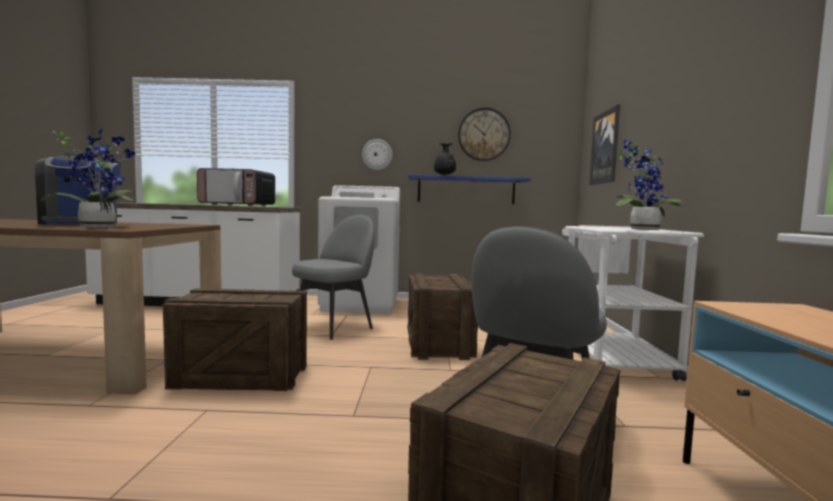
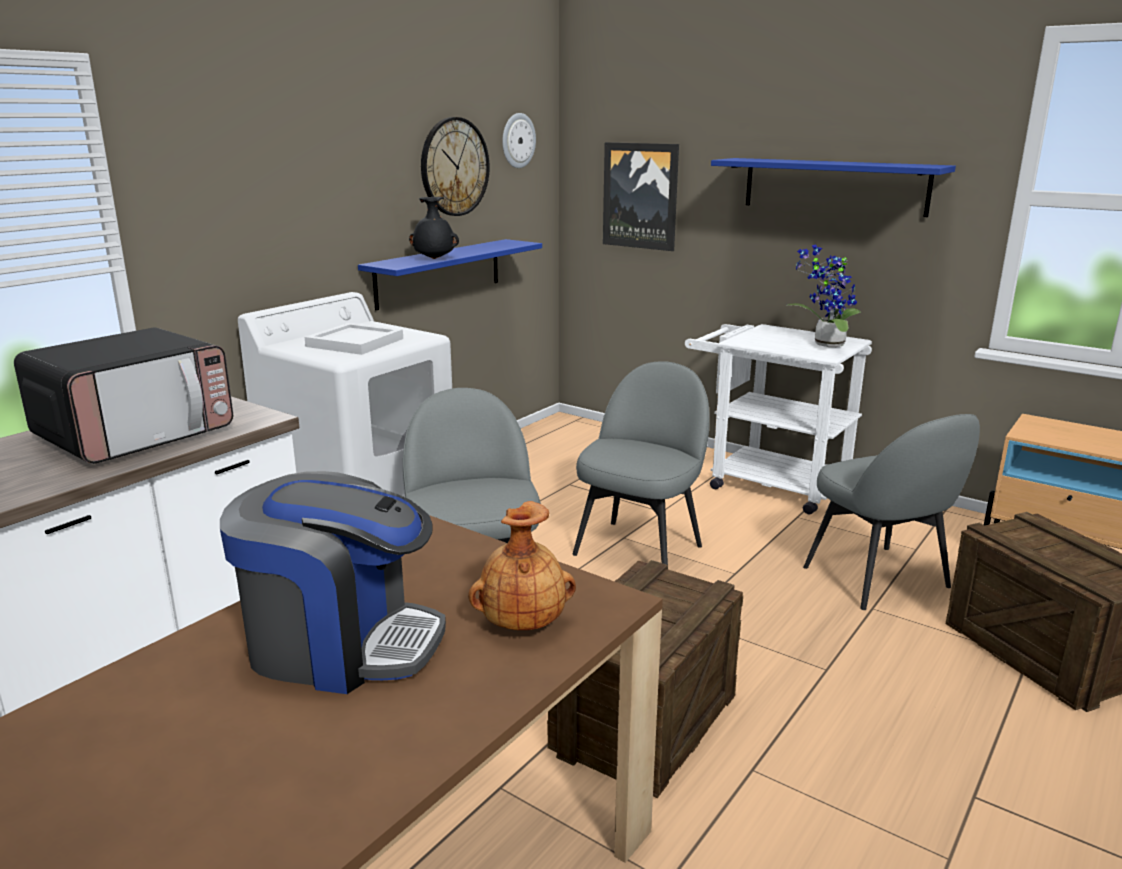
camera: 55 degrees left, 15 degrees up
potted plant [40,129,136,228] -> brown vase [468,501,576,630]
wall clock [362,139,393,170] -> wall clock moved to [502,113,536,168]
crate [407,273,478,360] -> grey chair [572,361,710,565]
none -> blue shelf [711,158,956,217]

